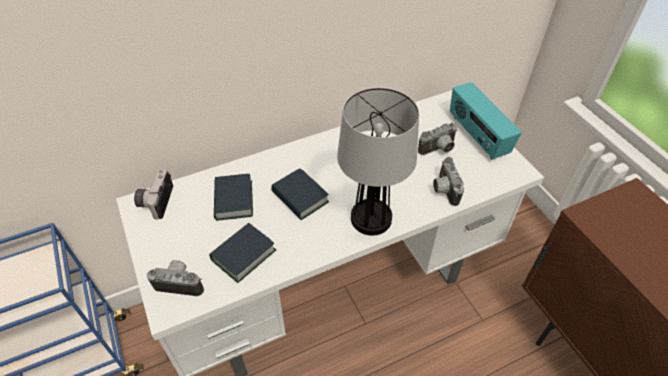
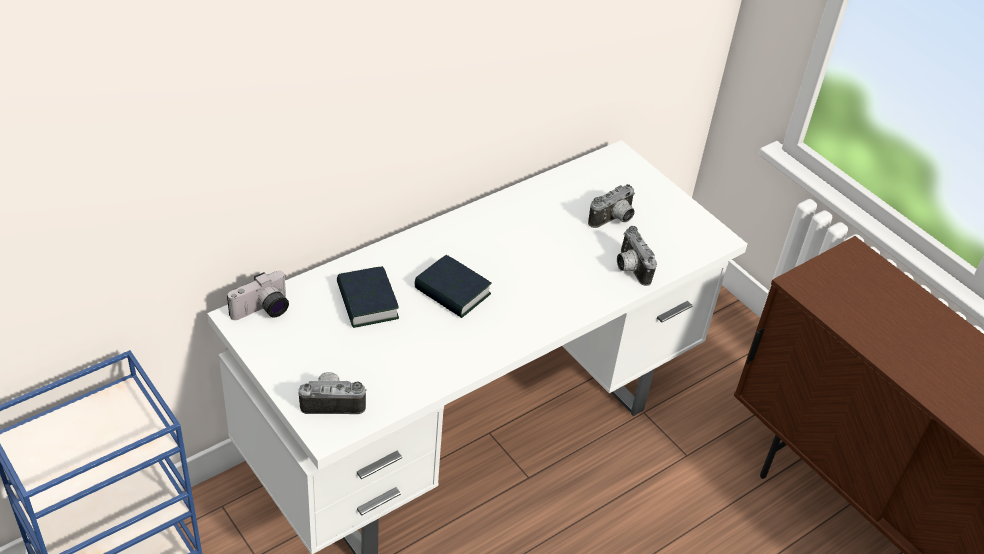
camera: 15 degrees left, 5 degrees down
camera [134,169,173,220] -> camera turned 120 degrees counterclockwise [227,271,289,320]
book [209,223,276,283] -> none
table lamp [337,87,419,236] -> none
radio [450,82,522,160] -> none

